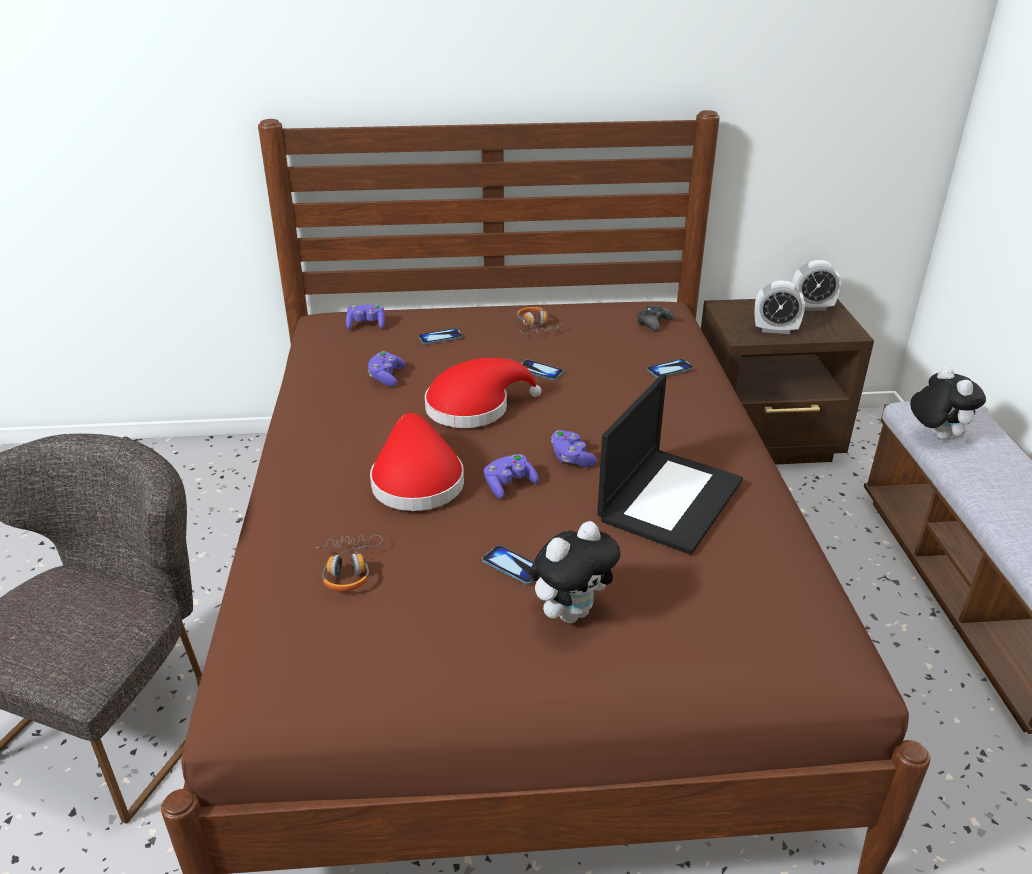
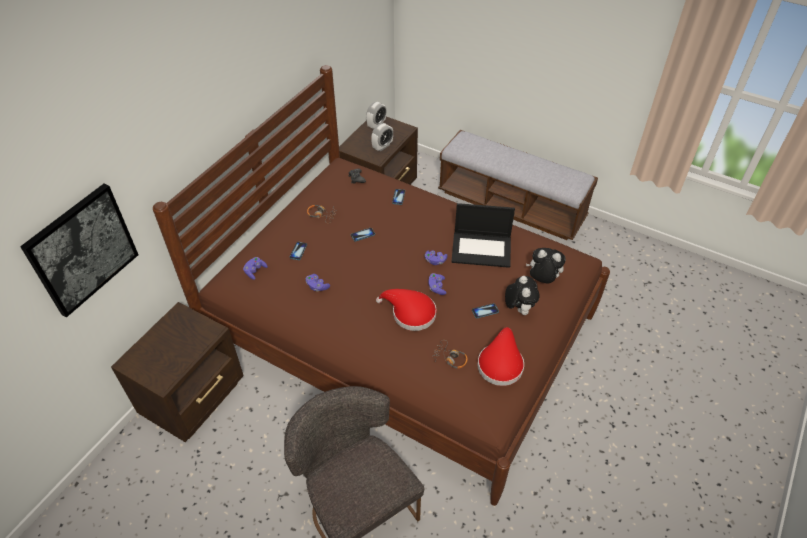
camera: 55 degrees left, 15 degrees up
red hat [425,358,542,428] -> red hat moved to [477,327,524,386]
laptop [597,374,743,555] -> laptop turned 120 degrees clockwise [451,203,515,268]
plush toy [910,366,986,440] -> plush toy moved to [526,248,566,283]
none -> picture [20,184,138,318]
none -> brown nightstand [111,302,244,442]

